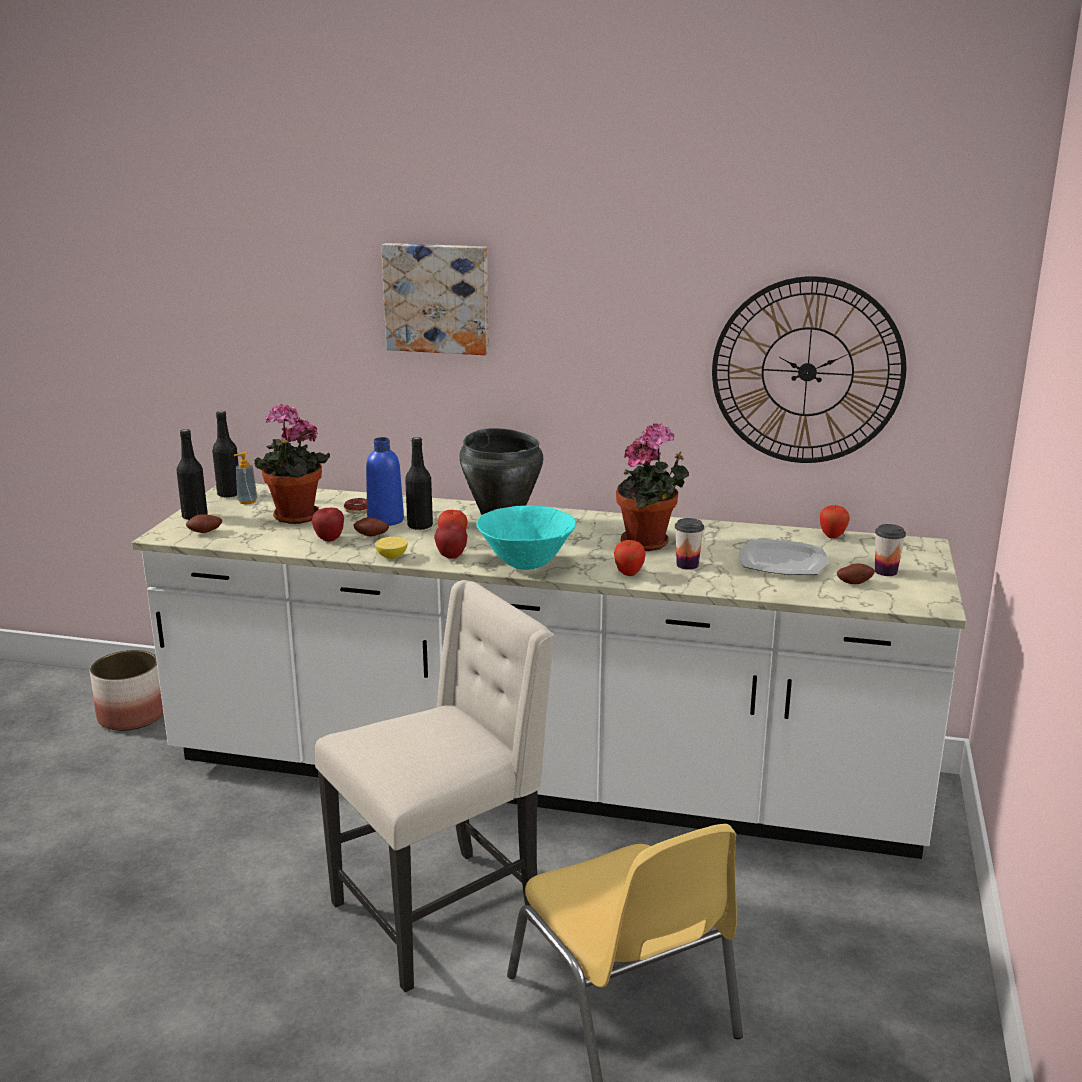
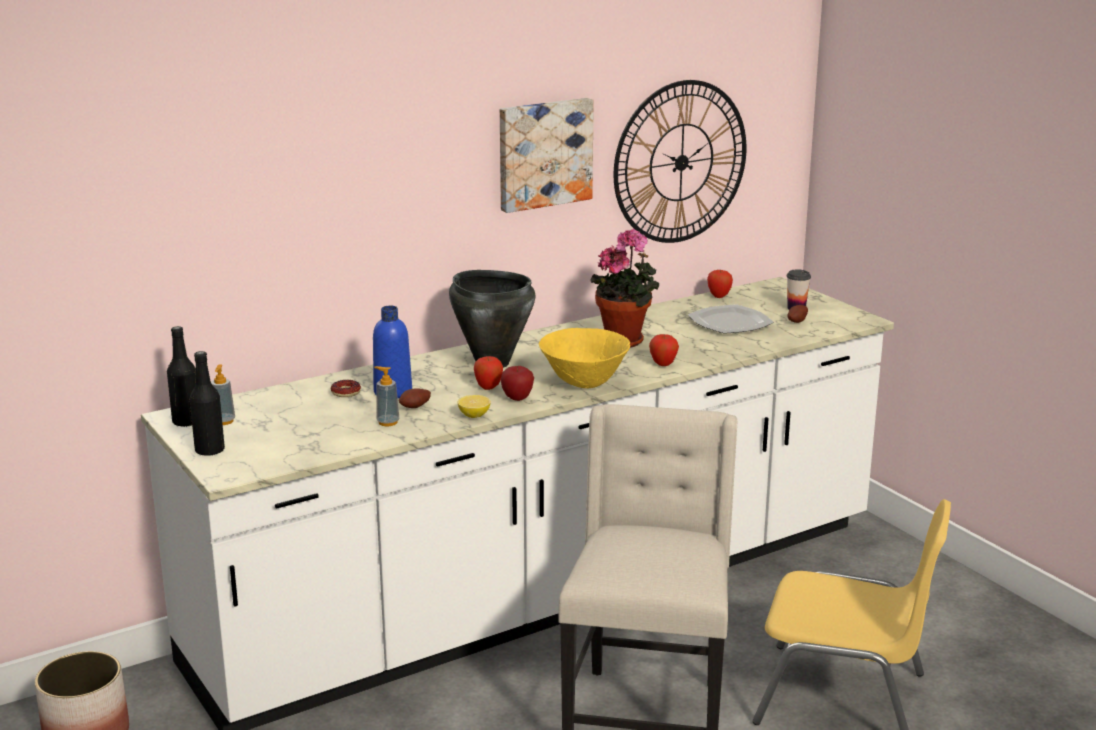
camera: 45 degrees left, 0 degrees up
potato [186,514,222,533] -> none
potted plant [254,403,330,524] -> none
apple [312,508,344,541] -> soap dispenser [374,366,399,426]
picture [381,243,489,355] -> picture moved to [500,98,594,213]
black bottle [405,437,433,530] -> none
turquoise bowl [477,506,576,570] -> yellow bowl [539,328,630,388]
cup [675,518,704,570] -> none

